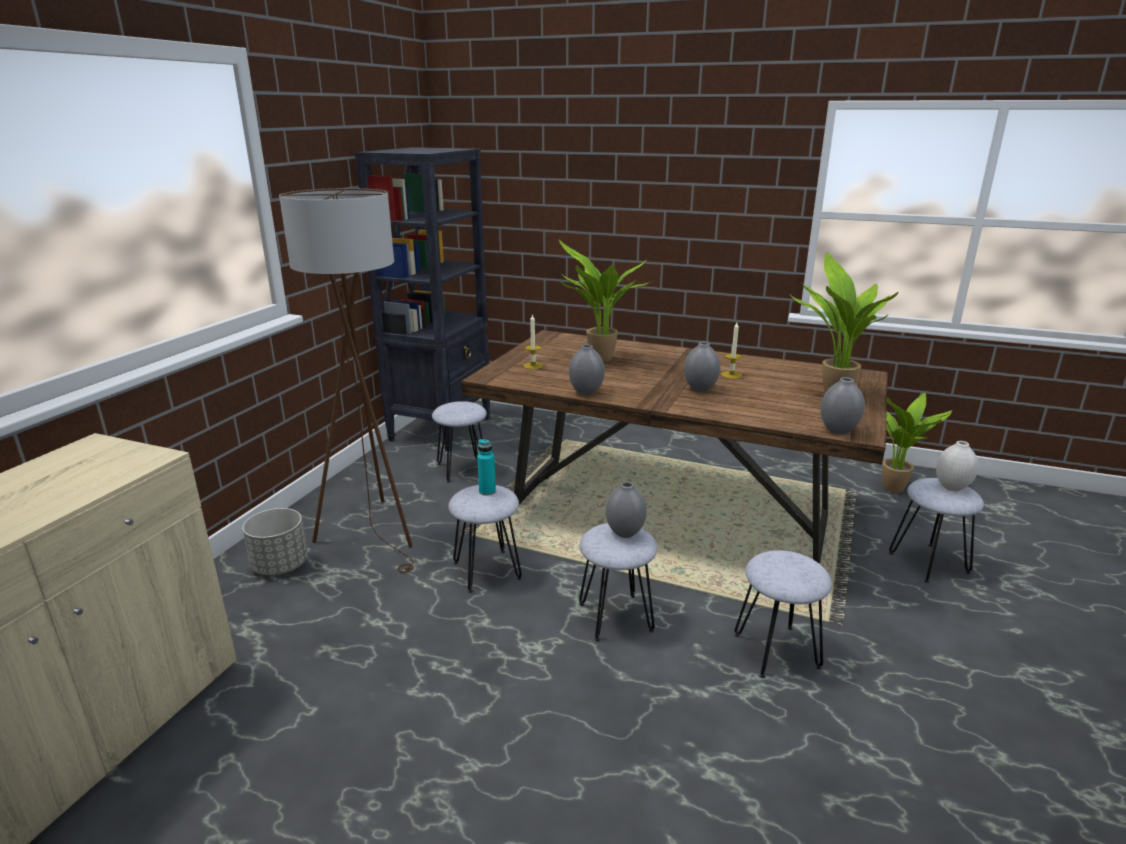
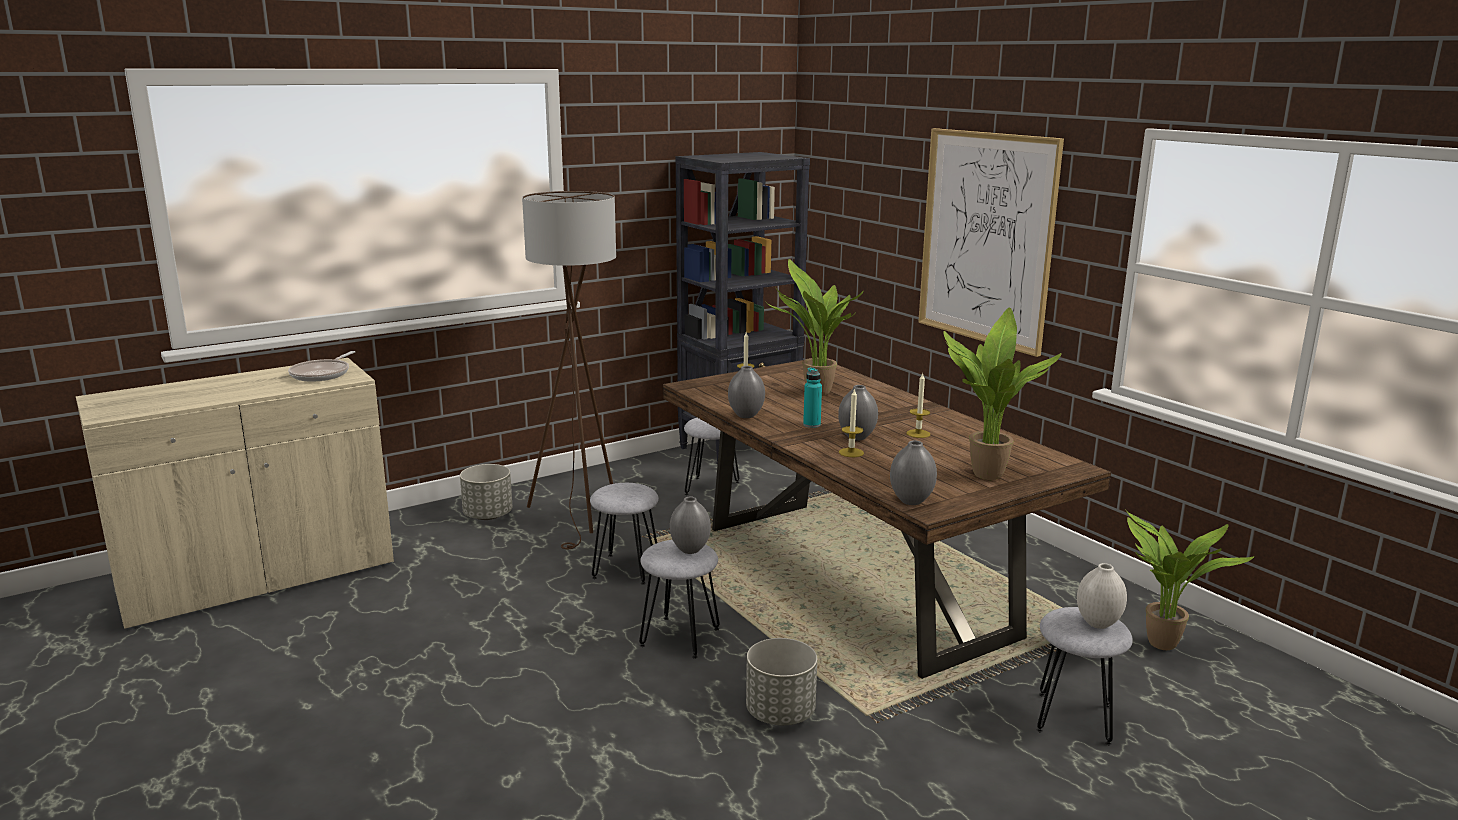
camera: 35 degrees right, 5 degrees down
turquoise bottle [477,439,496,496] -> turquoise bottle moved to [803,367,822,428]
grey stool [734,550,832,678] -> grey planter [746,638,817,725]
none -> frying pan [288,351,355,382]
none -> candle [839,388,864,457]
none -> picture [918,128,1064,357]

